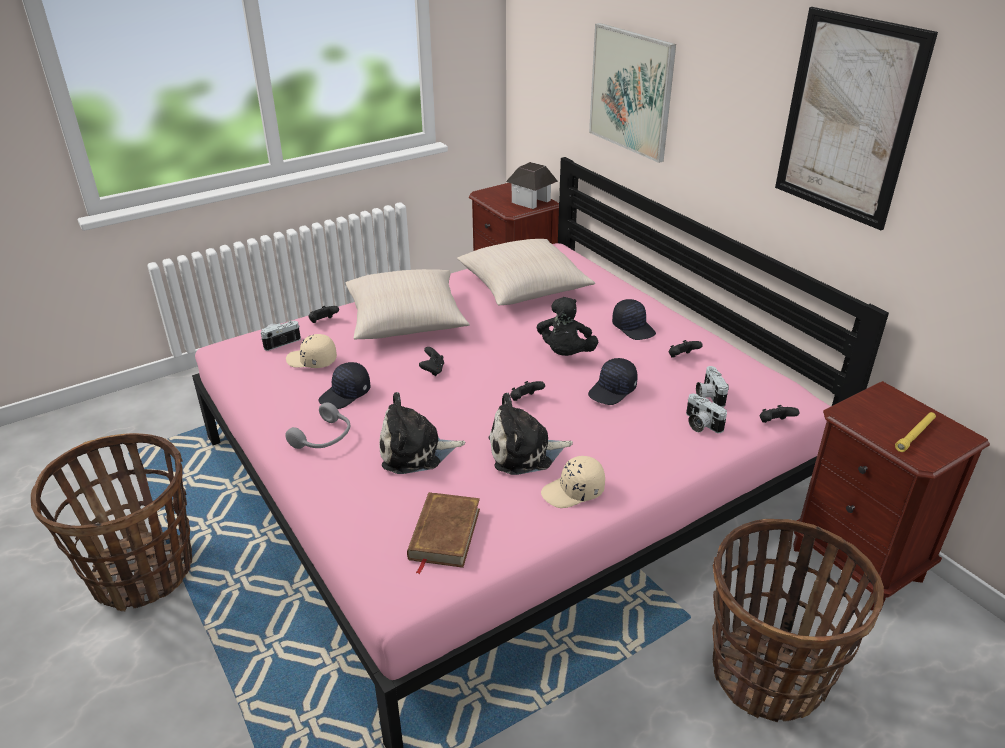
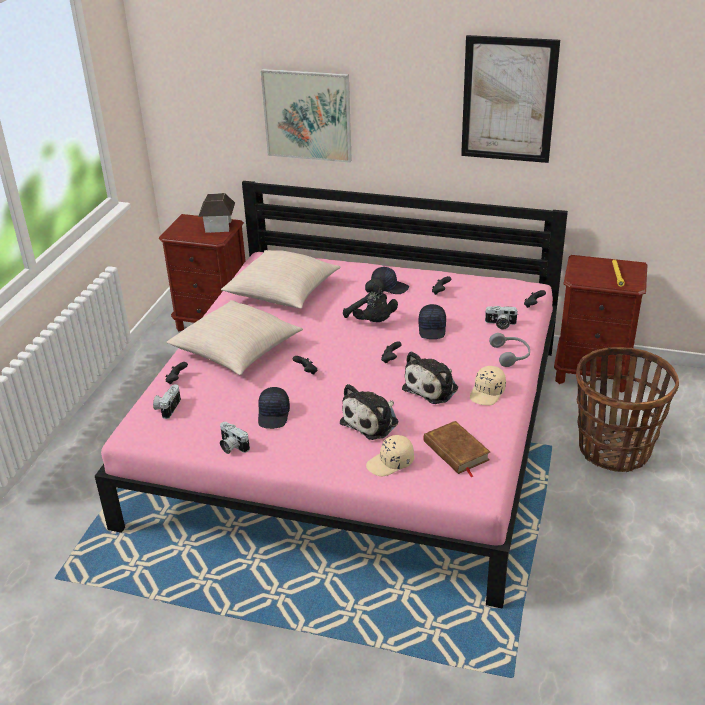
camera: 40 degrees left, 0 degrees up
basket [31,433,192,611] -> none
grey headphones [285,402,350,449] -> grey headphones moved to [489,333,530,367]
beige cap [286,334,337,368] -> beige cap moved to [366,435,414,477]
camera [696,366,729,407] -> camera moved to [220,422,250,454]

